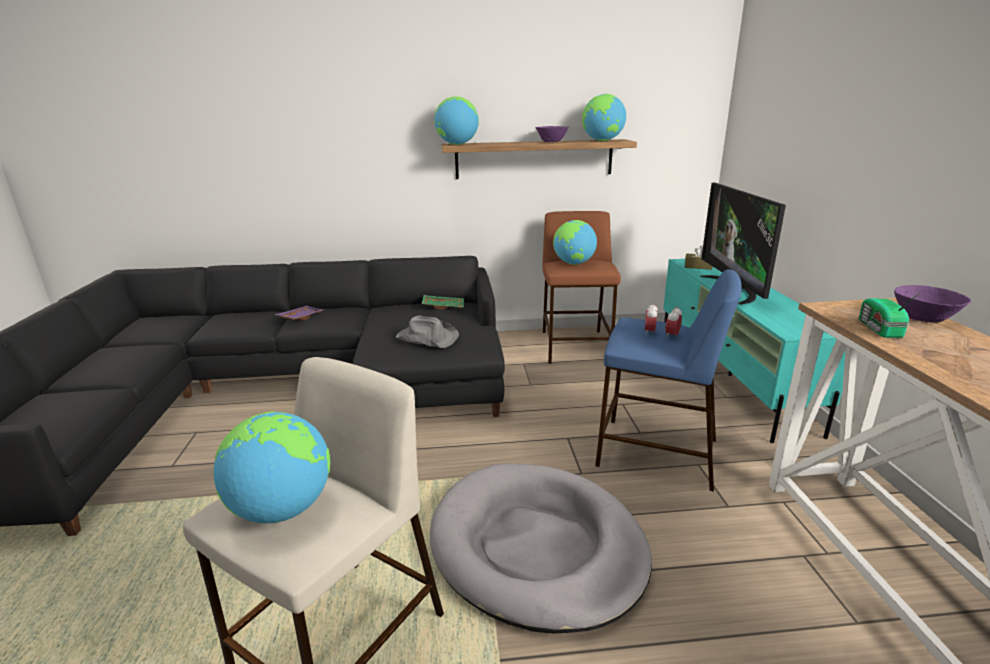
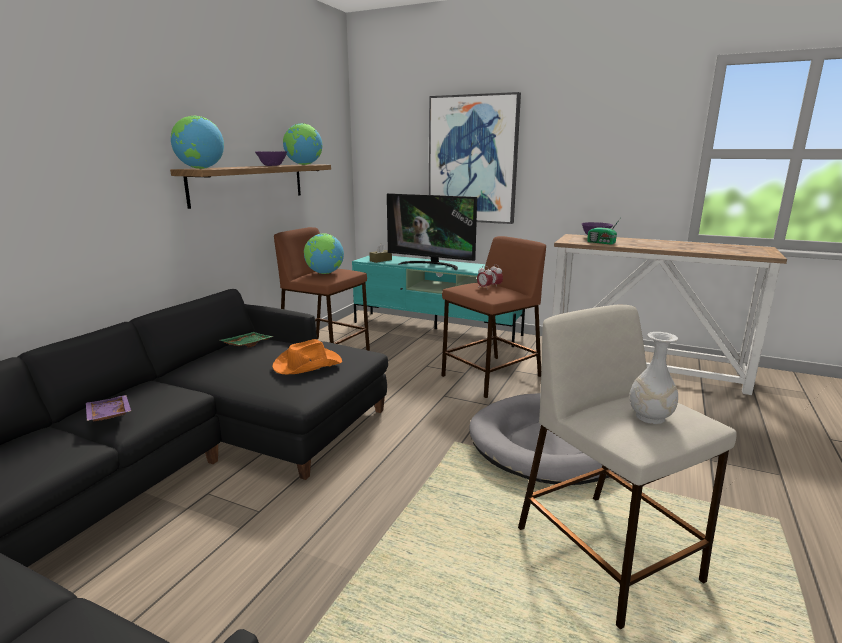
camera: 60 degrees left, 5 degrees down
globe [214,411,330,523] -> white vase [629,332,678,424]
grey hat [395,315,459,348] -> orange hat [272,339,342,375]
blue stool [595,269,742,492] -> brown stool [441,236,546,398]
none -> picture [429,92,521,224]

